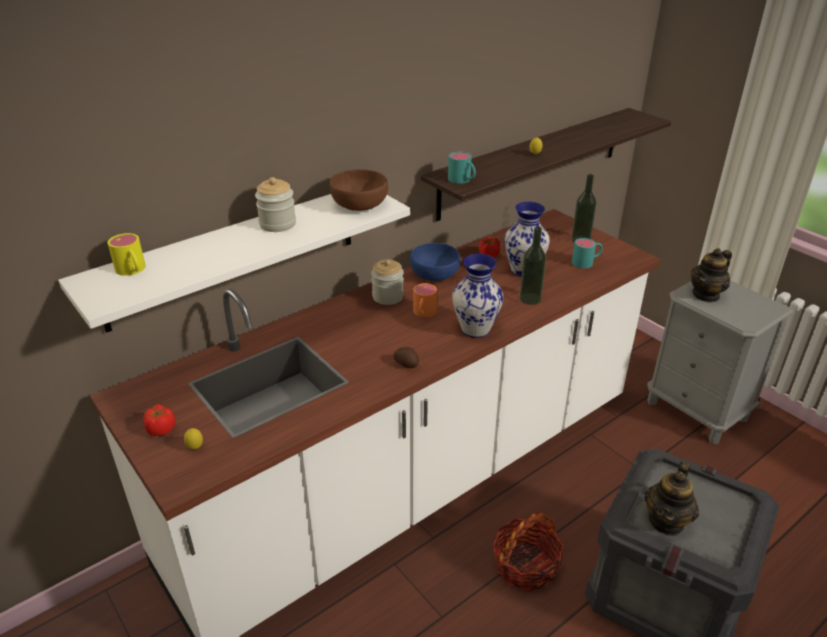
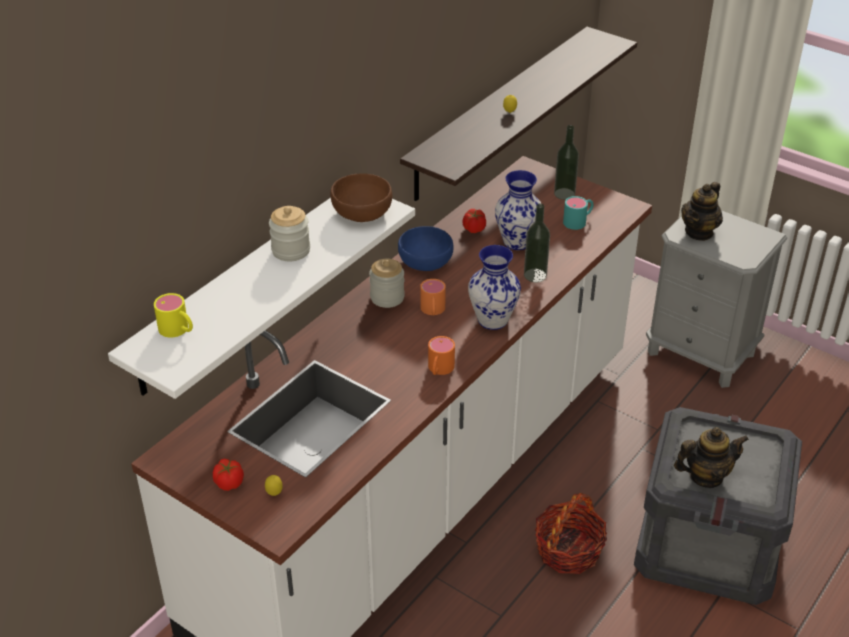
camera: 15 degrees left, 5 degrees up
potato [393,347,419,368] -> orange mug [428,336,455,375]
turquoise mug [448,151,476,184] -> none
teapot [645,461,699,536] -> teapot turned 120 degrees counterclockwise [674,427,749,488]

